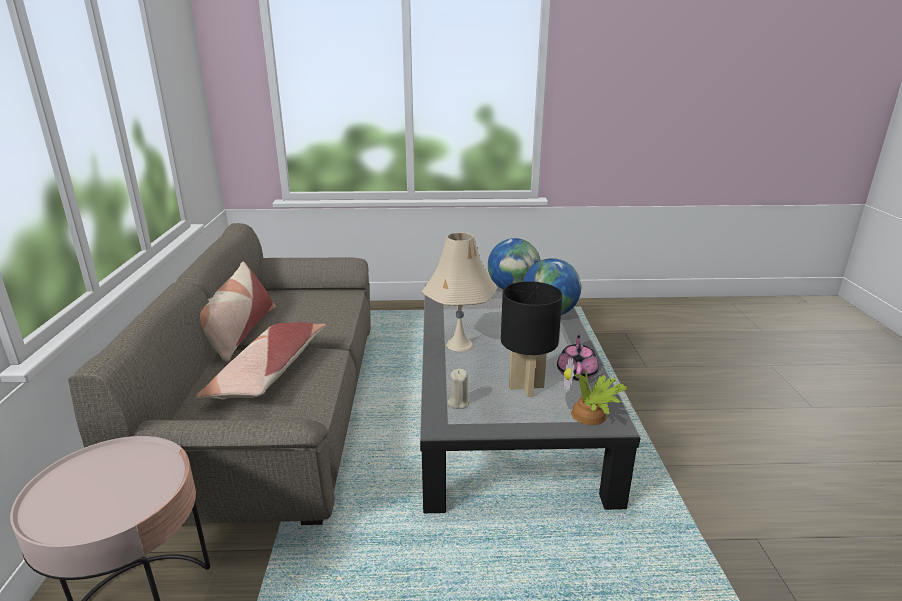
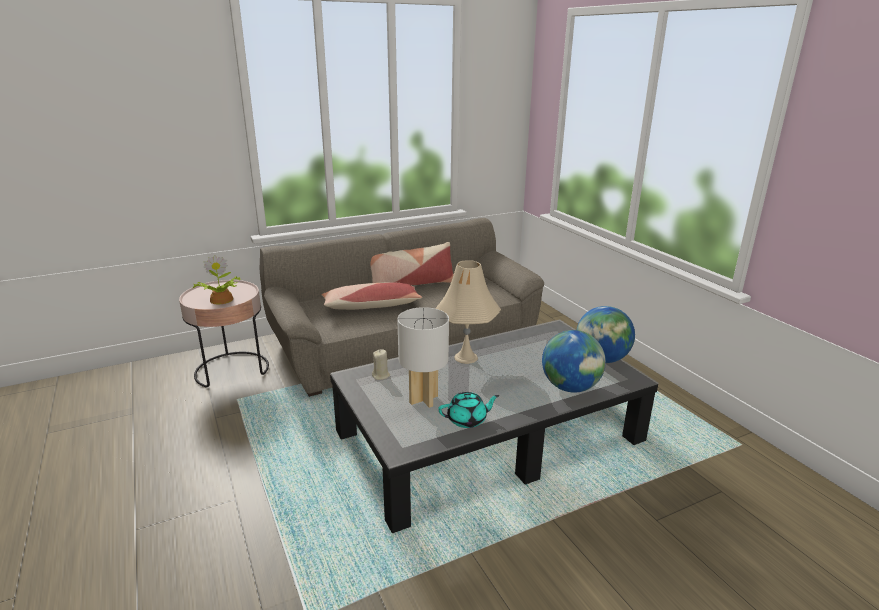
camera: 65 degrees right, 0 degrees up
black table lamp [501,281,563,397] -> white table lamp [397,307,449,408]
pink teapot [557,335,599,381] -> turquoise teapot [438,392,499,428]
potted plant [563,357,628,425] -> potted plant moved to [193,255,240,304]

